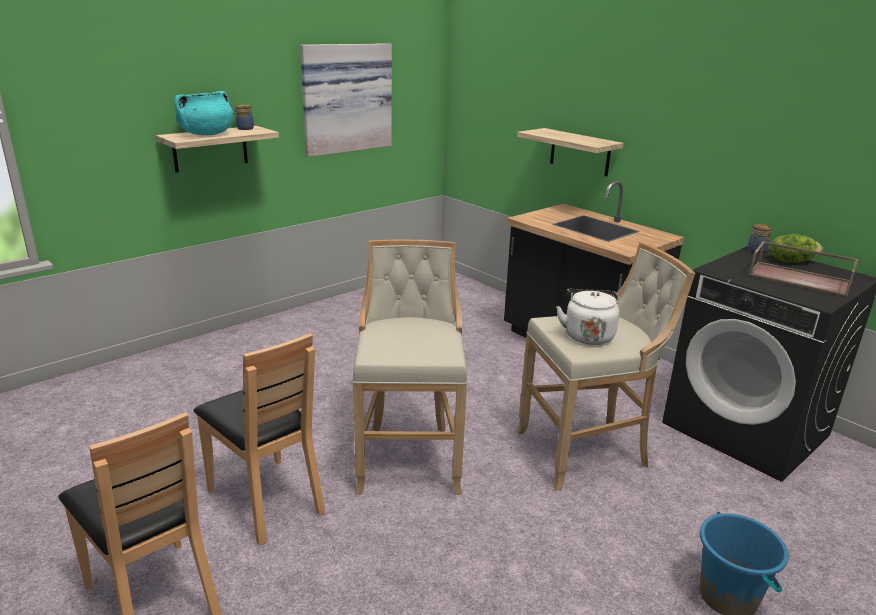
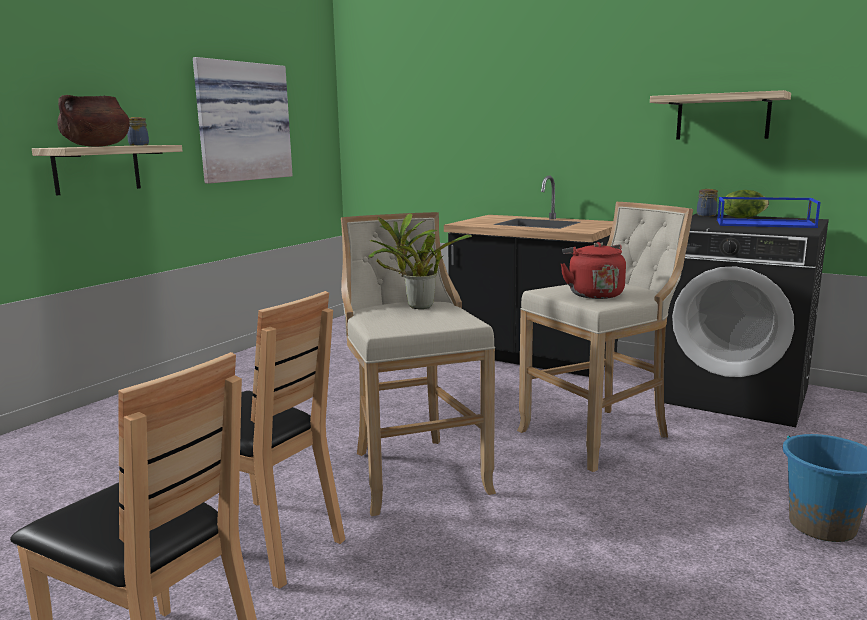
camera: 15 degrees left, 10 degrees down
turquoise cooking pot [174,91,233,135] -> brown cooking pot [57,95,130,147]
shelf [517,128,624,176] -> shelf moved to [650,90,791,139]
white kettle [556,289,619,345] -> red kettle [561,242,626,299]
brown tray [748,241,859,297] -> blue tray [717,197,821,228]
none -> potted plant [368,213,472,309]

